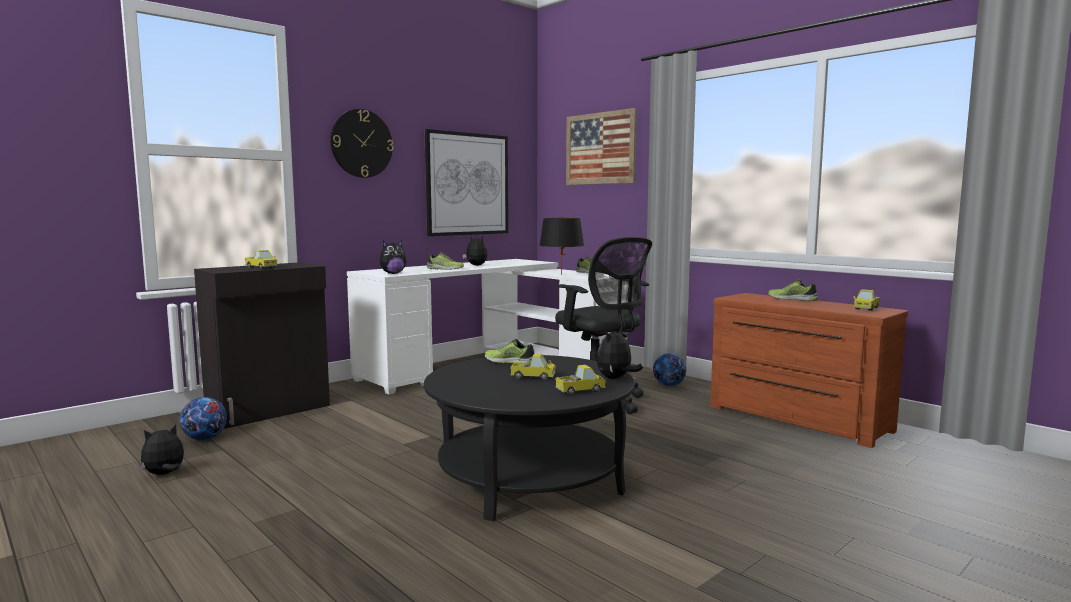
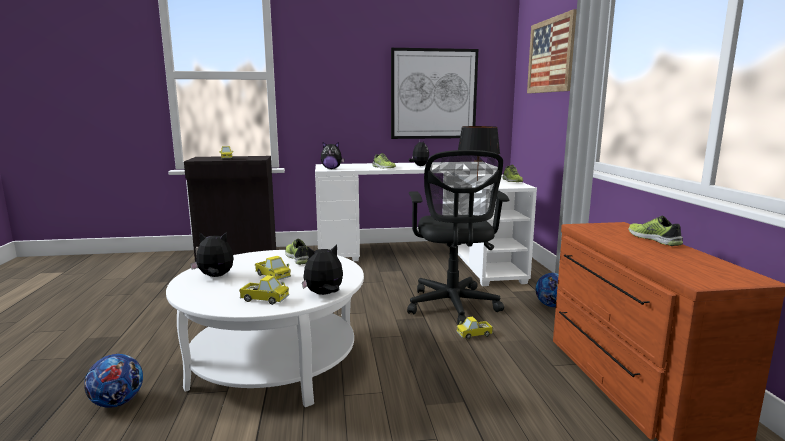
camera: 35 degrees right, 5 degrees up
plush toy [139,424,184,475] -> plush toy moved to [190,232,234,277]
football [179,397,227,440] -> football moved to [84,354,143,408]
wall clock [330,109,393,178] -> none
black coffee table [424,355,635,521] -> white coffee table [166,250,364,407]
toy truck [854,289,880,311] -> toy truck moved to [456,317,493,339]

